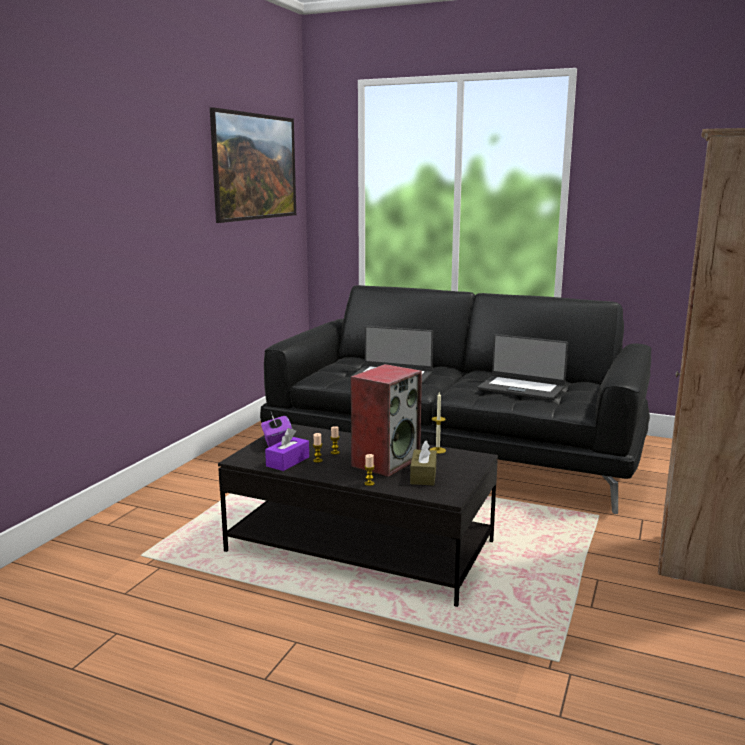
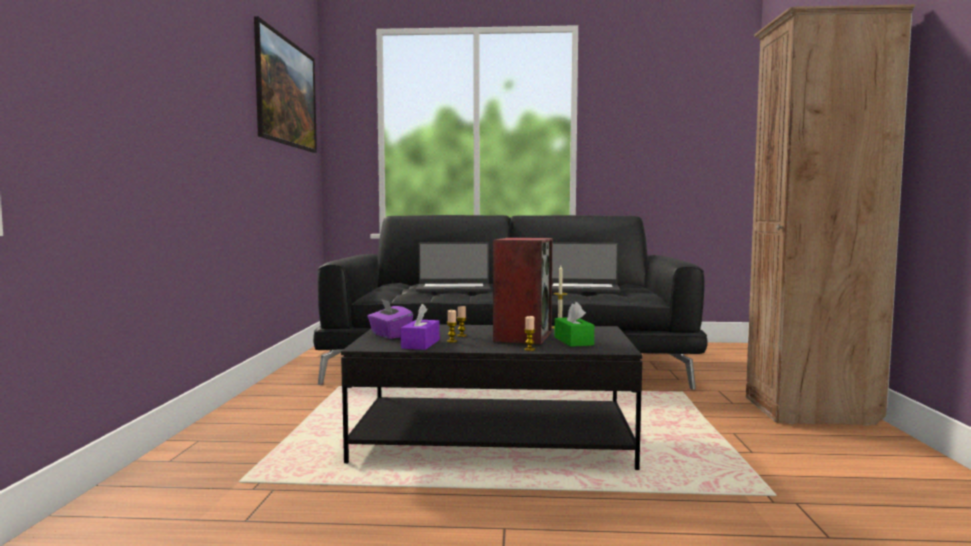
camera: 20 degrees left, 10 degrees down
brown tissue box [410,440,437,485] -> green tissue box [555,302,594,347]

